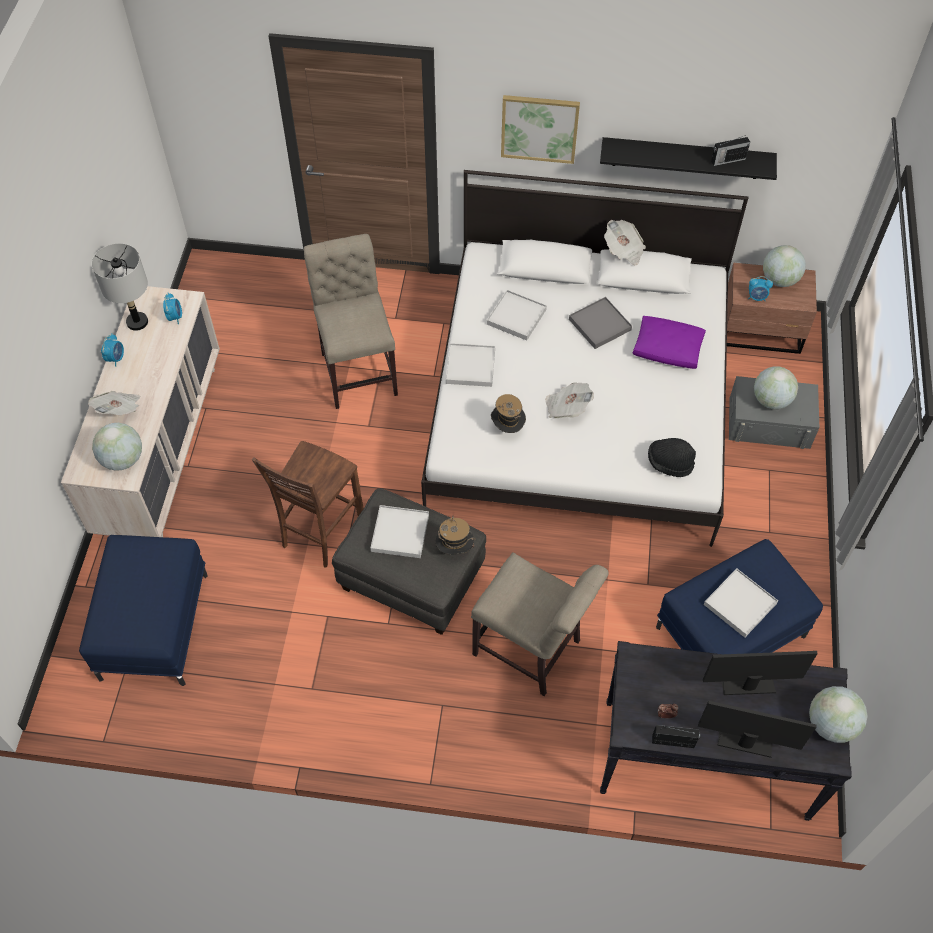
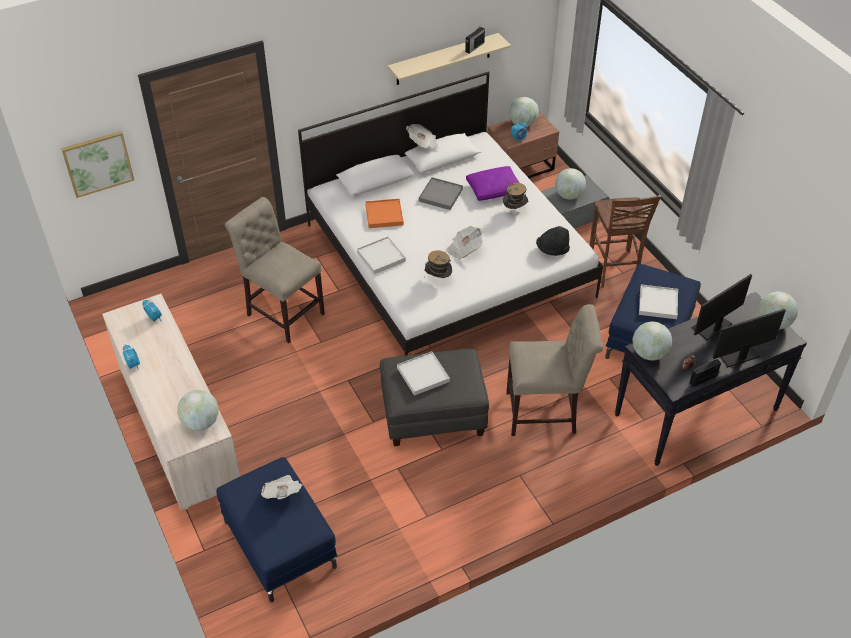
camera: 35 degrees left, 10 degrees down
newspaper [88,391,141,415] -> newspaper moved to [261,475,302,499]
grey table lamp [91,243,148,331] -> none
brown chair [252,441,364,568] -> brown chair moved to [590,195,661,288]
hat [435,515,476,555] -> hat moved to [503,182,528,209]
white tray [487,290,547,341] -> orange tray [365,199,403,228]
picture [501,95,580,164] -> picture moved to [61,131,134,198]
black shelf [600,137,777,180] -> beige shelf [388,33,511,85]
none -> globe [632,322,672,360]

